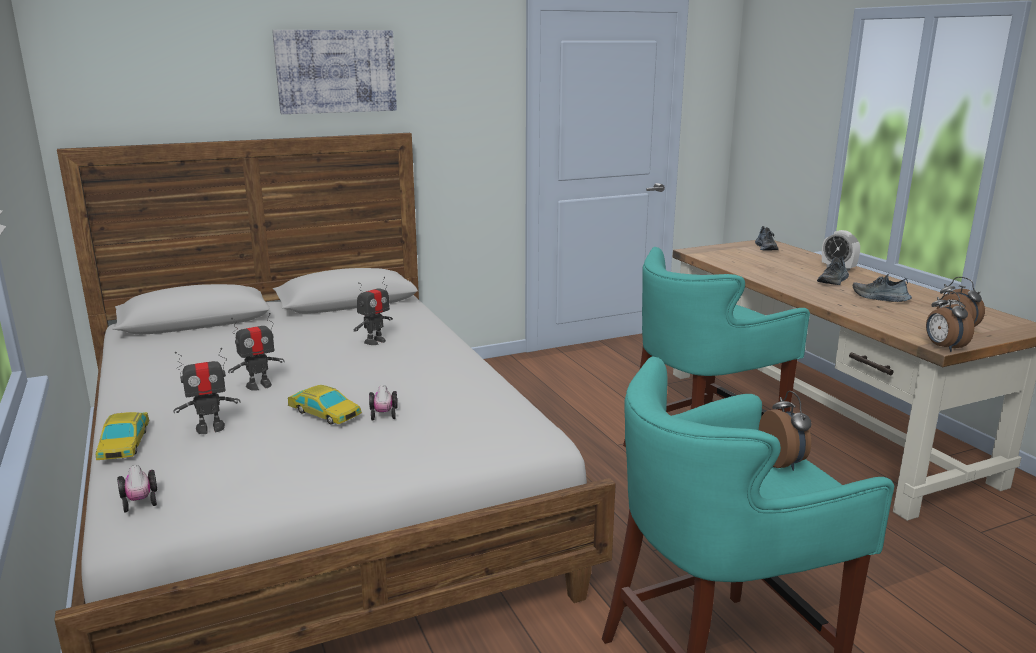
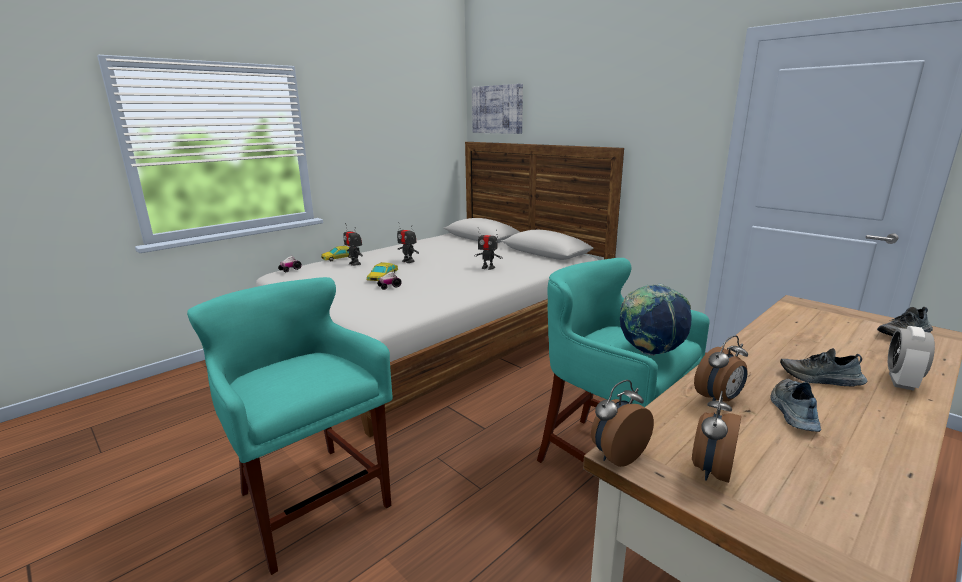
camera: 70 degrees right, 0 degrees up
picture [272,30,397,114] -> picture moved to [472,84,523,134]
alarm clock [759,391,812,471] -> alarm clock moved to [694,335,748,401]
none -> globe [620,284,692,356]

